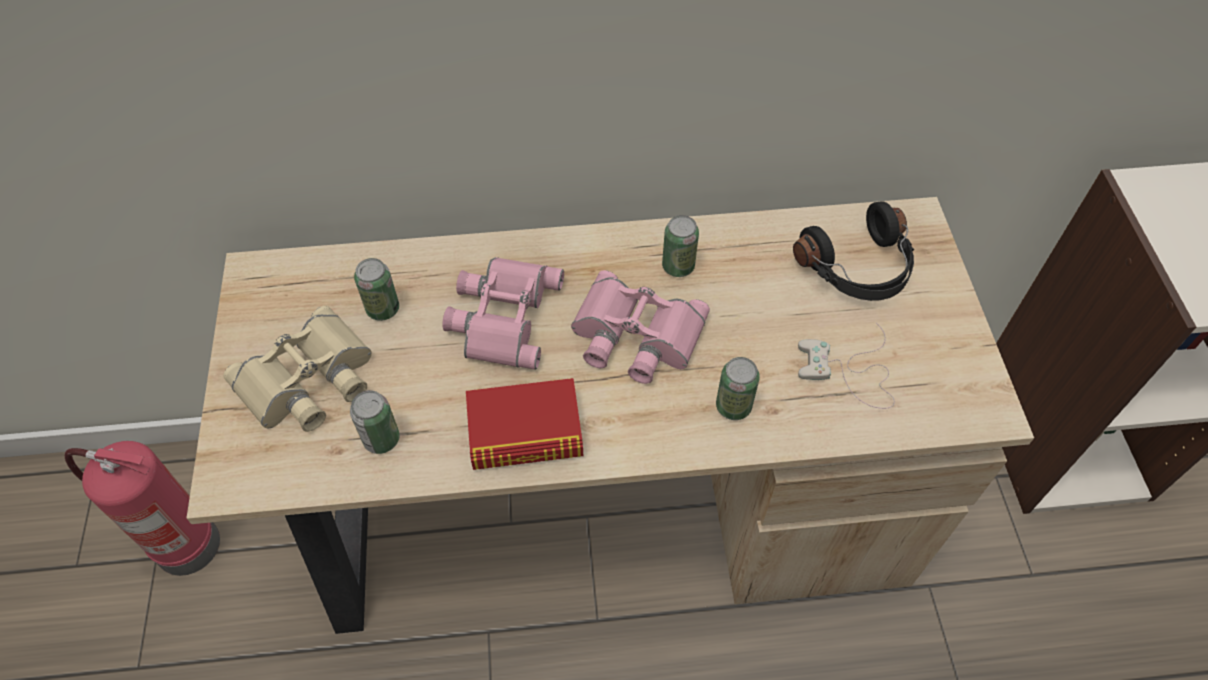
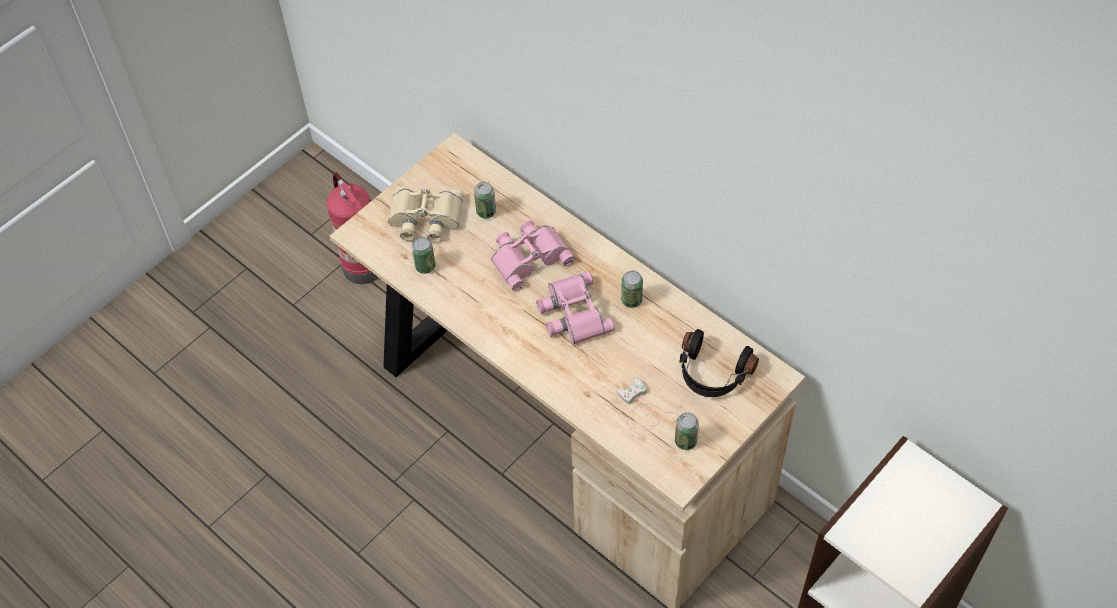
camera: 50 degrees right, 0 degrees up
book [466,378,583,470] -> none
can [716,357,760,420] -> can moved to [675,413,699,450]

